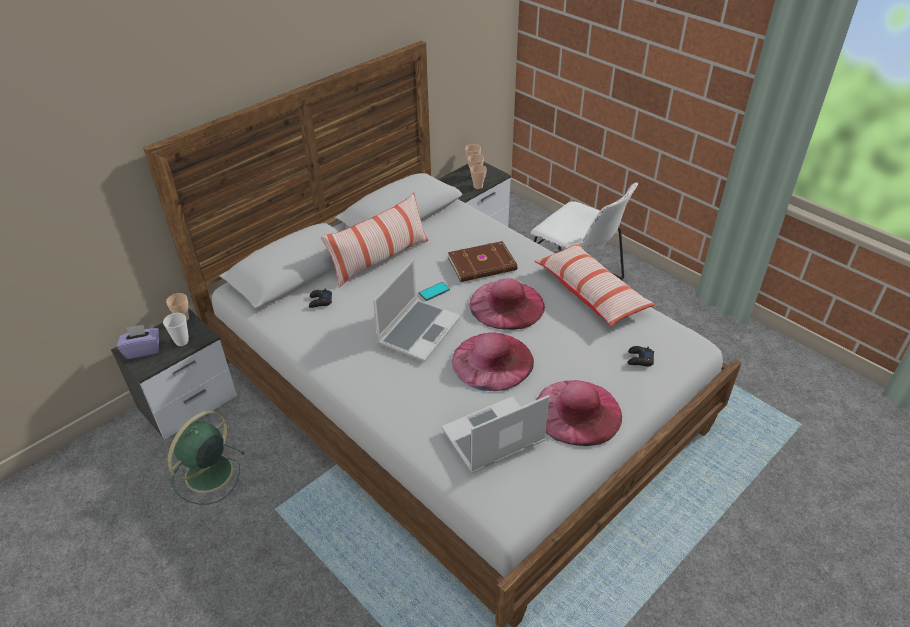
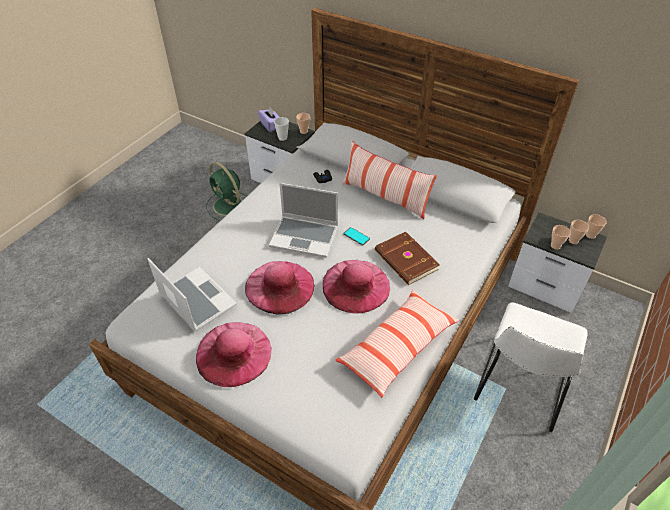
camera: 75 degrees right, 5 degrees up
green fan [167,411,244,505] -> green fan turned 150 degrees counterclockwise [206,162,247,221]
black game controller [628,346,654,366] -> none

